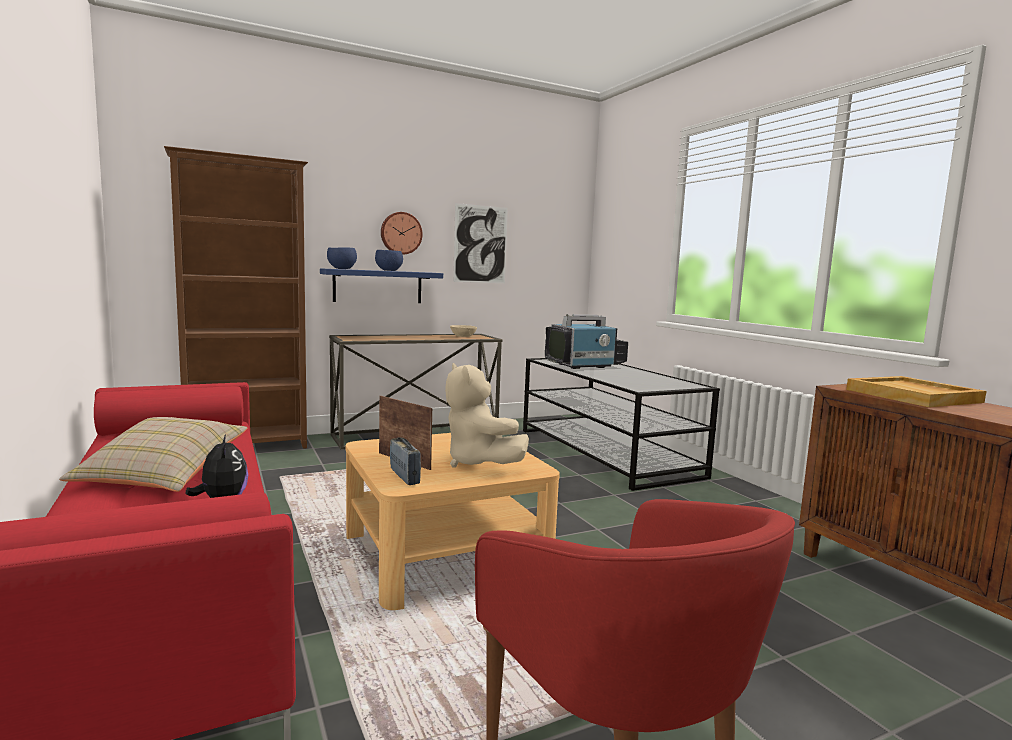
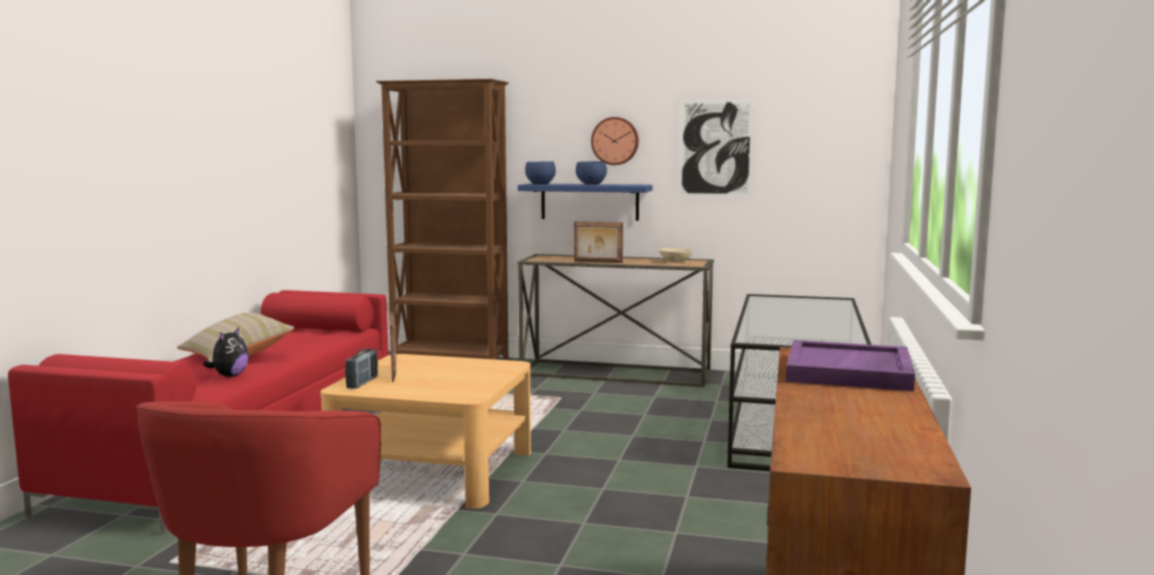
camera: 40 degrees right, 0 degrees up
beige plush toy [445,363,529,468] -> none
television [545,314,628,369] -> none
beige tray [846,376,986,407] -> purple tray [786,340,915,391]
none -> picture frame [574,221,623,263]

